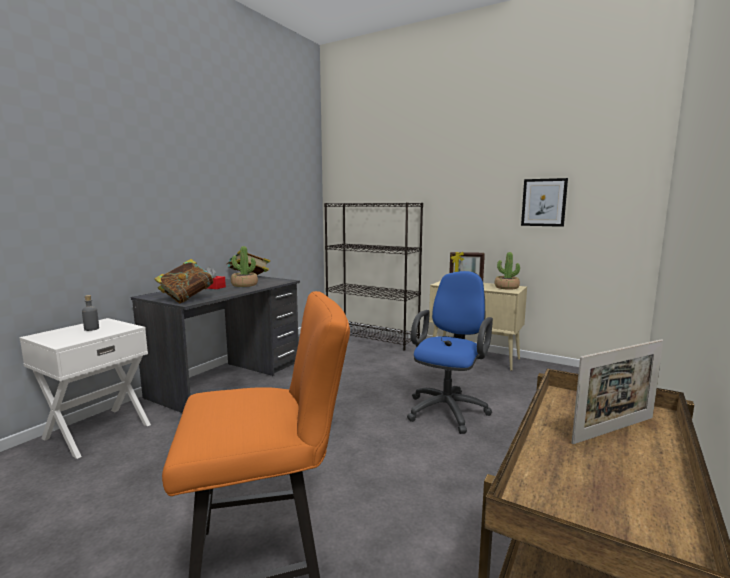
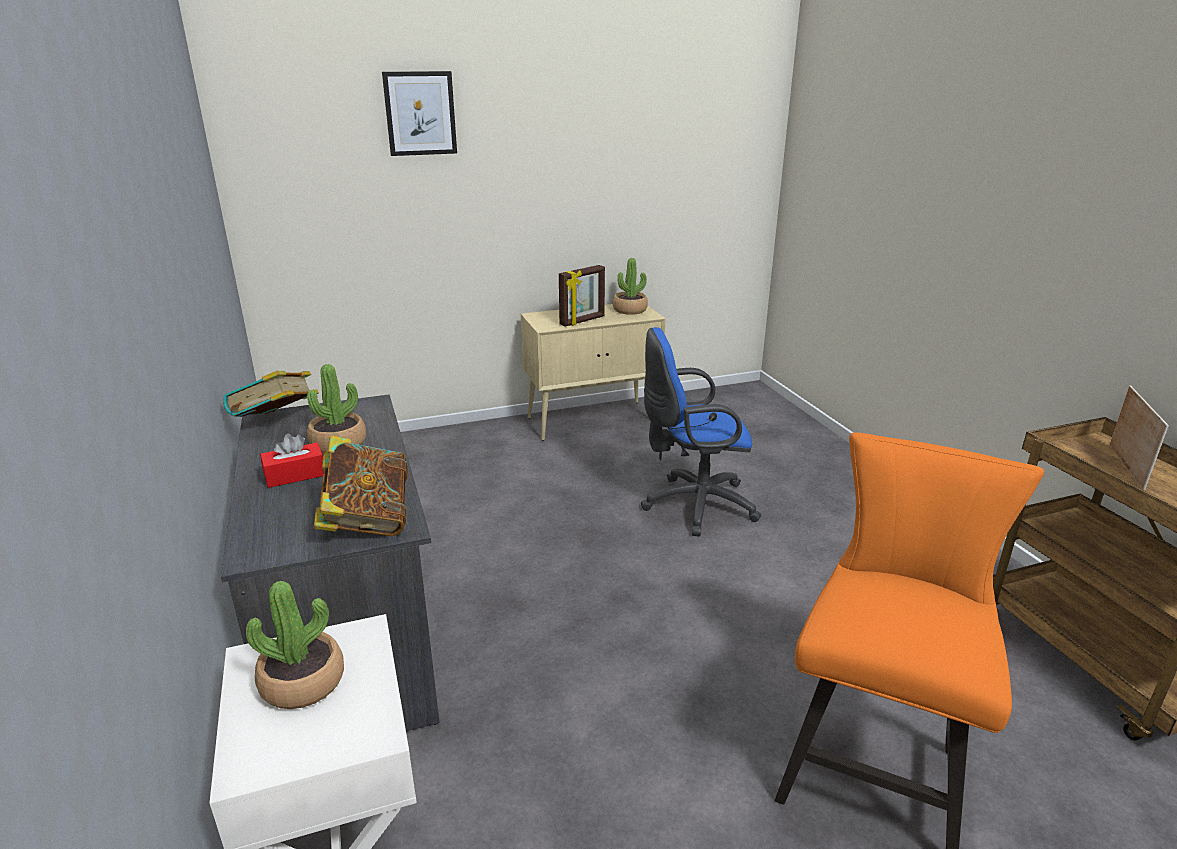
camera: 50 degrees left, 15 degrees up
grey bottle [82,295,99,331] -> potted plant [246,581,344,709]
black bookcase [324,203,423,351] -> none
blue office chair [407,271,493,434] -> blue office chair turned 75 degrees counterclockwise [641,327,761,536]
picture [521,178,568,227] -> picture moved to [382,71,457,156]

